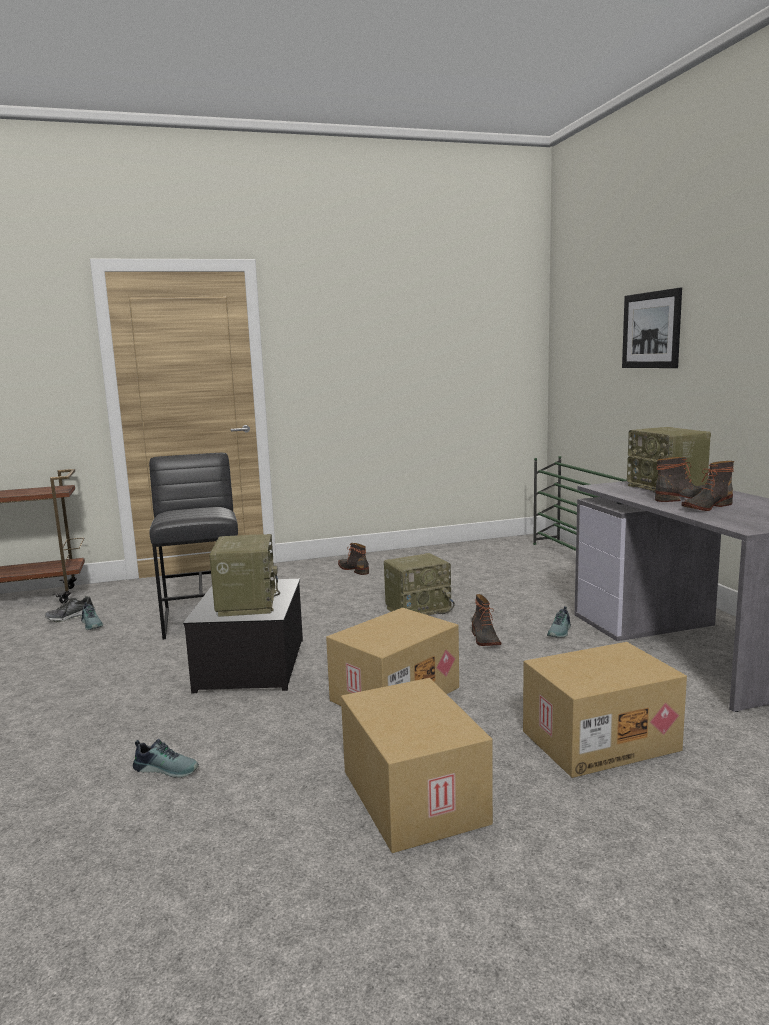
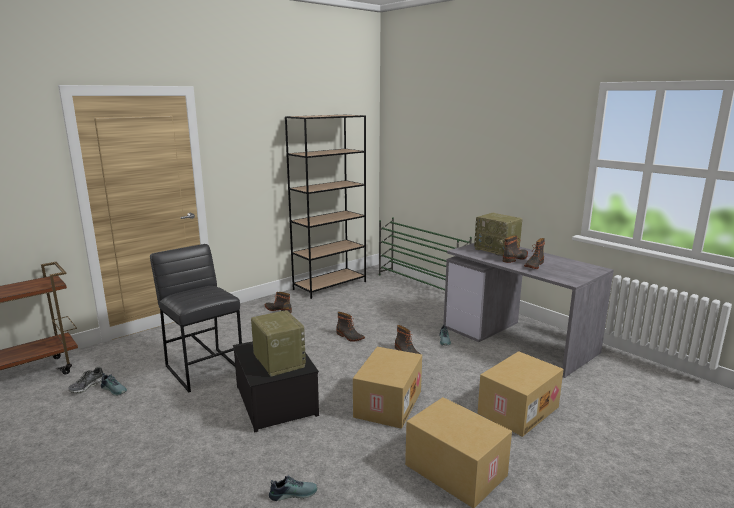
camera: 25 degrees left, 5 degrees up
radio [384,553,455,615] -> boot [336,312,365,342]
picture [622,288,682,368] -> none
none -> beige bookcase [285,115,366,299]

